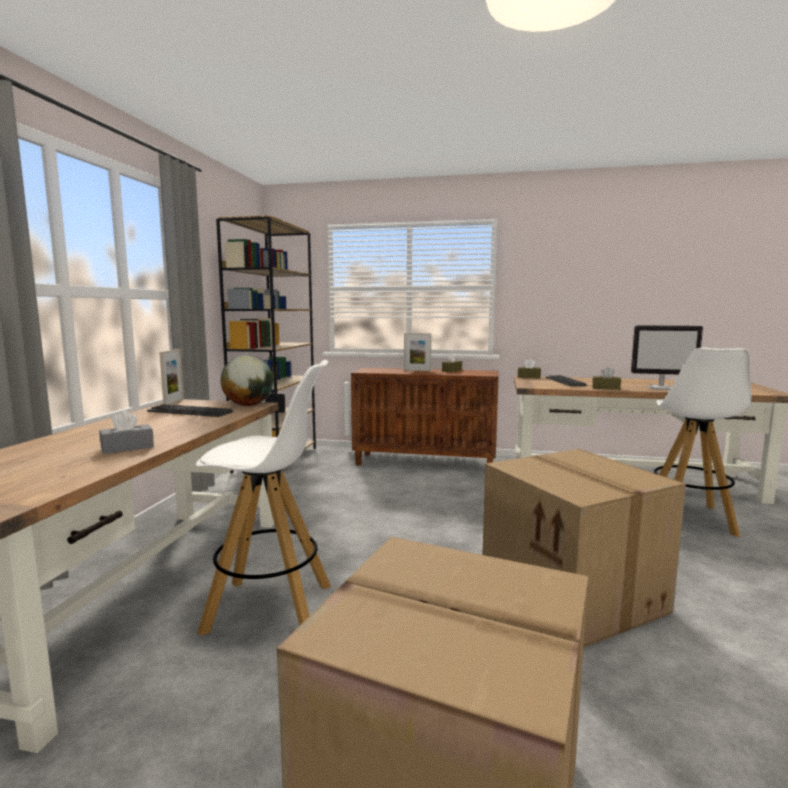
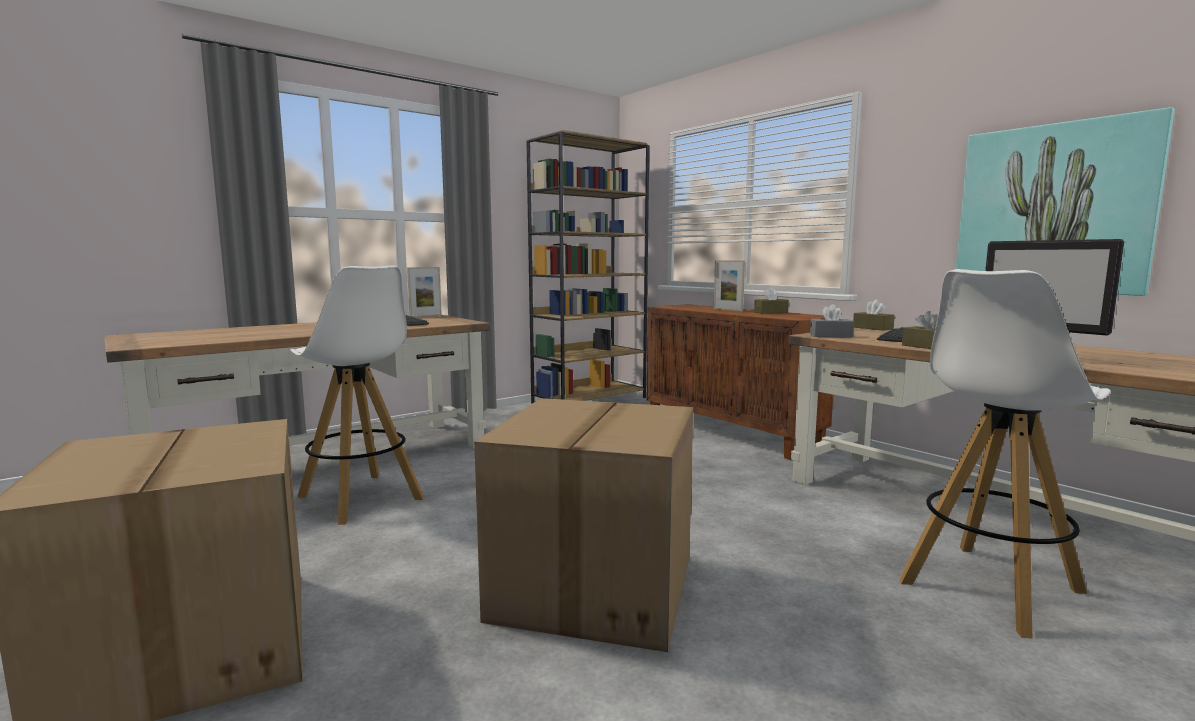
camera: 40 degrees right, 0 degrees up
grey tissue box [99,410,154,454] -> grey tissue box moved to [810,304,854,338]
globe [221,355,274,406] -> none
none -> picture [956,107,1174,296]

